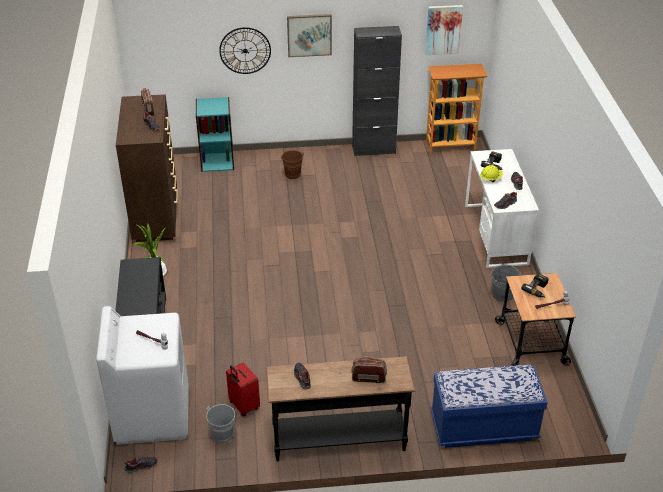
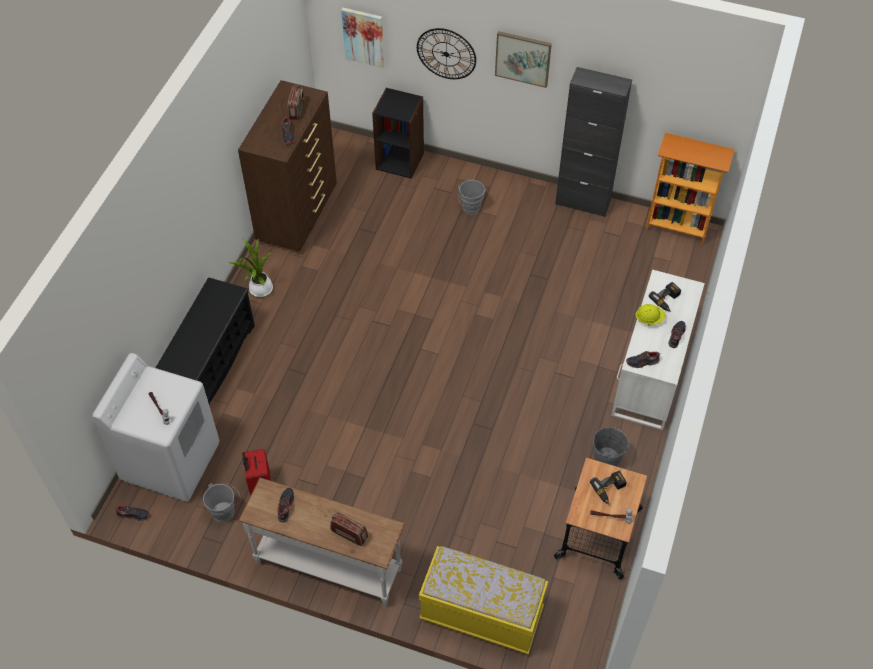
camera: 25 degrees right, 15 degrees up
turquoise bookcase [196,97,234,172] -> black bookcase [372,88,424,179]
black console table [266,356,415,461] -> white console table [239,478,405,607]
brown bucket [281,150,304,179] -> grey bucket [458,180,486,214]
picture [425,5,463,55] -> picture moved to [341,8,384,68]
blue bench [431,365,548,448] -> yellow bench [419,546,548,655]

